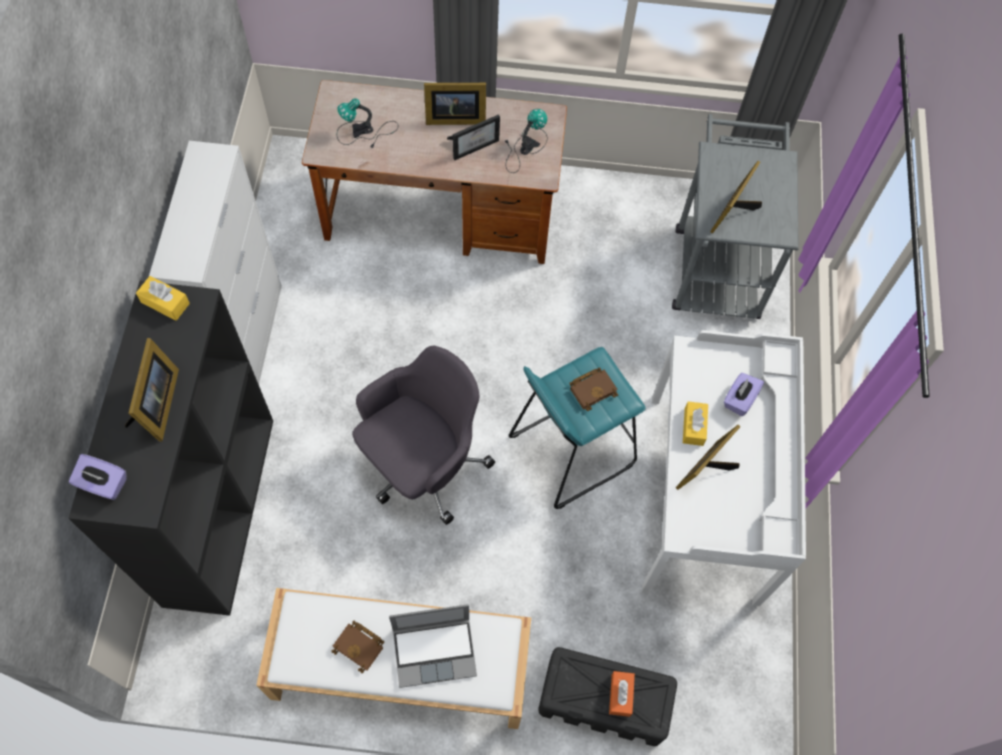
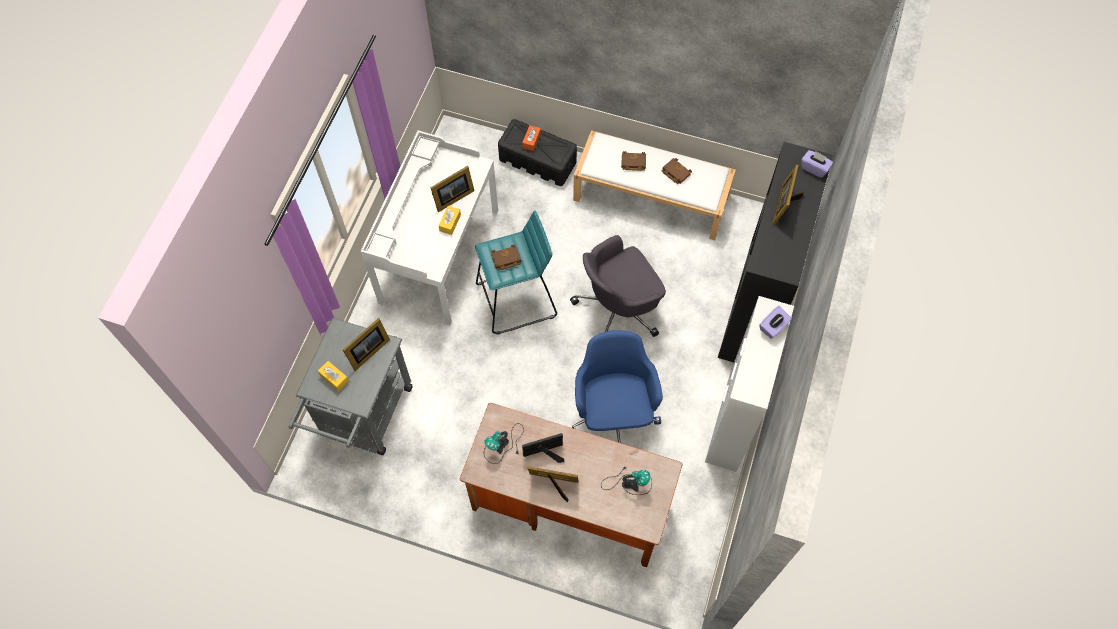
camera: 165 degrees left, 0 degrees up
yellow tissue box [136,276,190,321] -> yellow tissue box moved to [318,361,349,391]
laptop [389,604,477,688] -> brown book [621,151,646,171]
purple tissue box [724,373,764,416] -> purple tissue box moved to [760,306,792,339]
none -> blue office chair [572,330,663,443]

